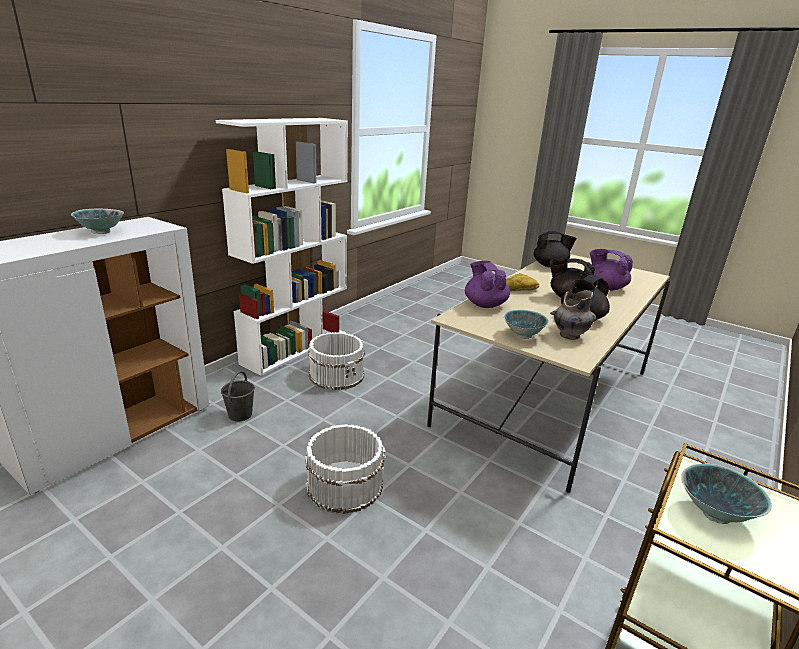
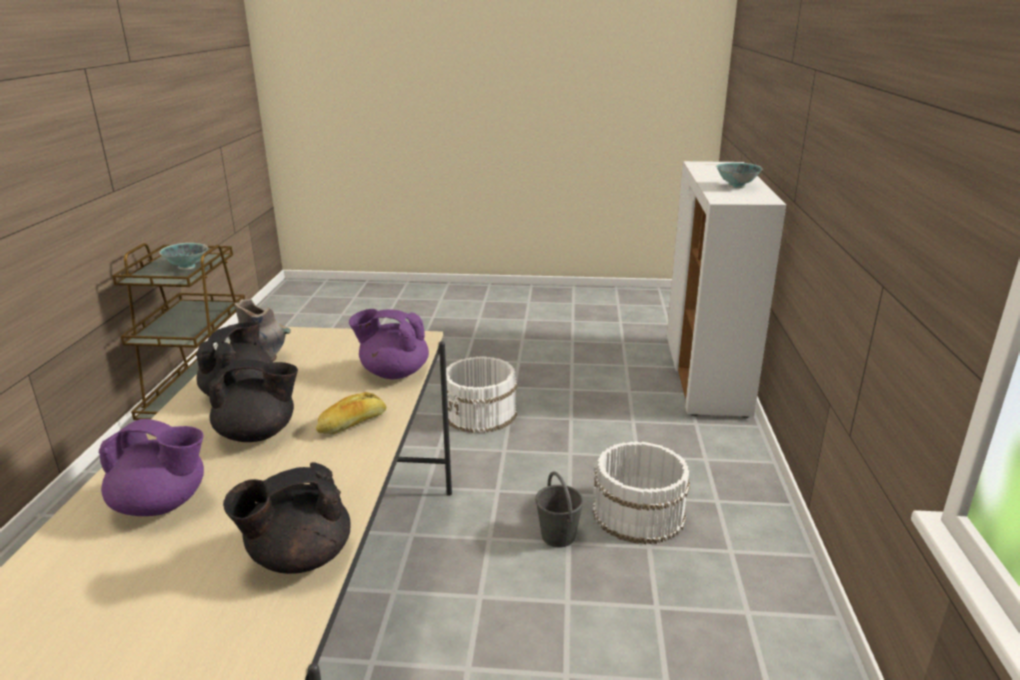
camera: 150 degrees right, 0 degrees up
white bookcase [216,118,348,376] -> none
grey bucket [221,370,255,422] -> grey bucket moved to [535,471,584,547]
purple teapot [465,261,510,308] -> purple teapot turned 150 degrees clockwise [349,309,429,379]
bowl [504,309,549,339] -> none

